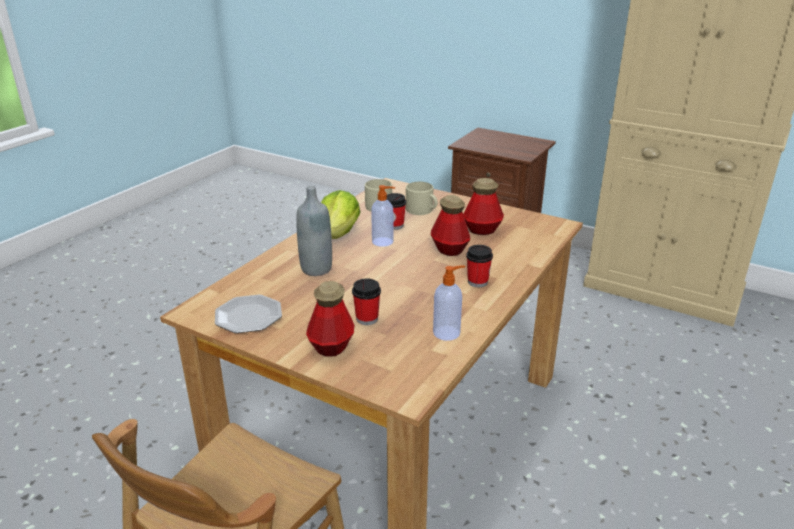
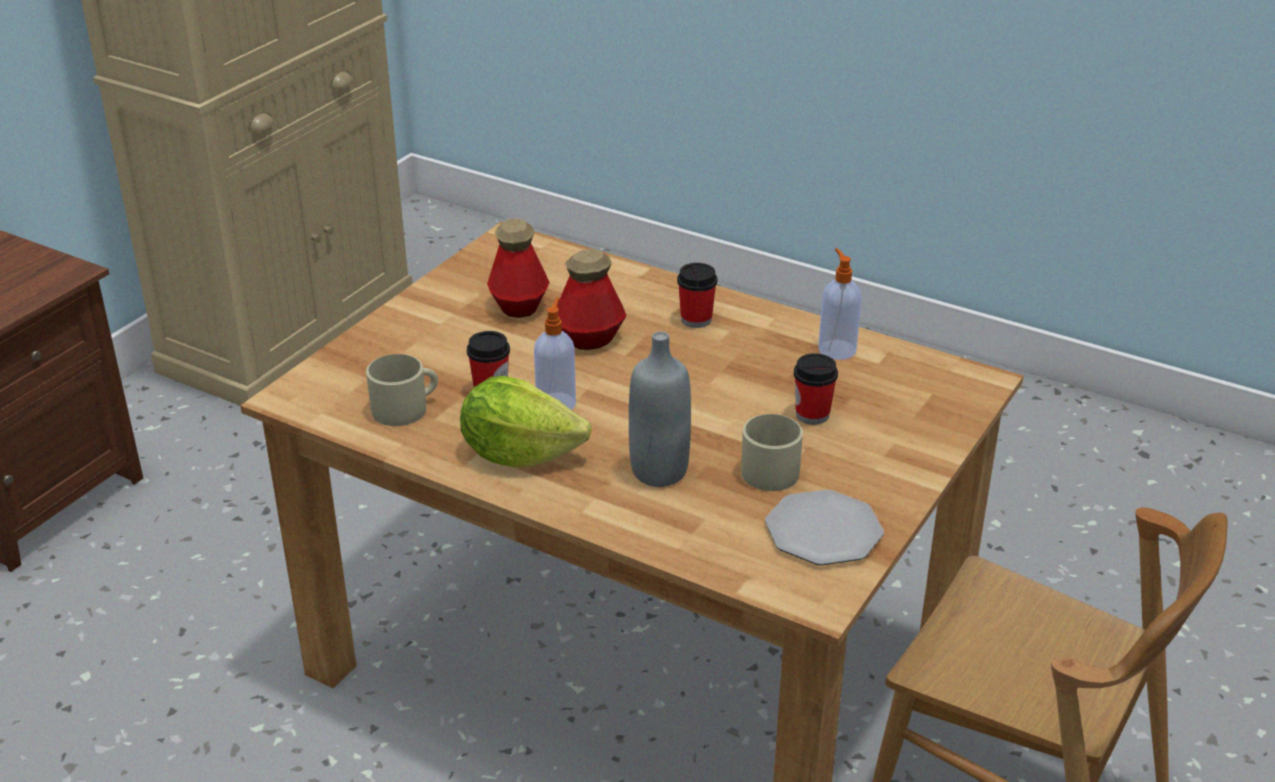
camera: 90 degrees left, 5 degrees up
bottle [306,281,354,357] -> none
beige mug [406,182,438,215] -> beige mug moved to [741,414,803,491]

